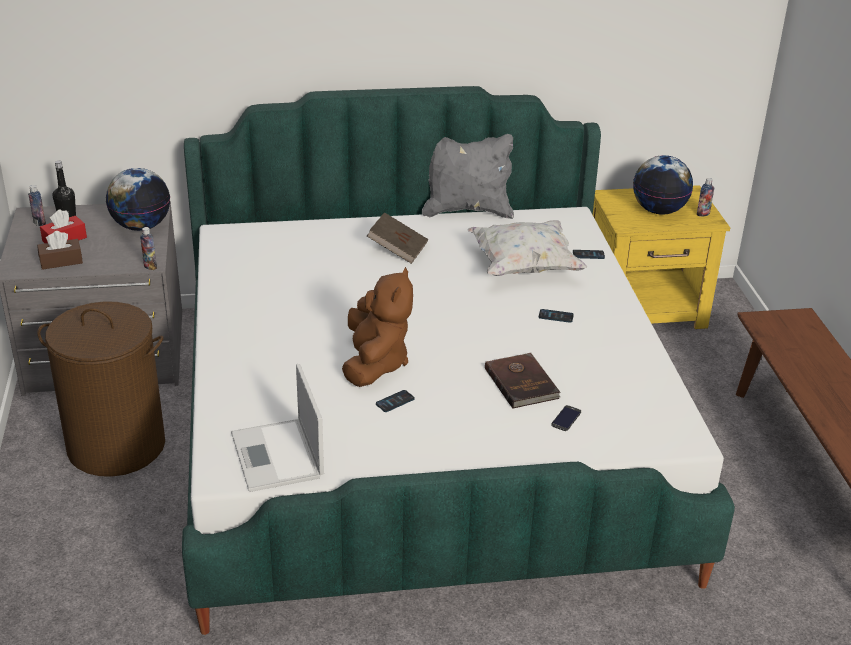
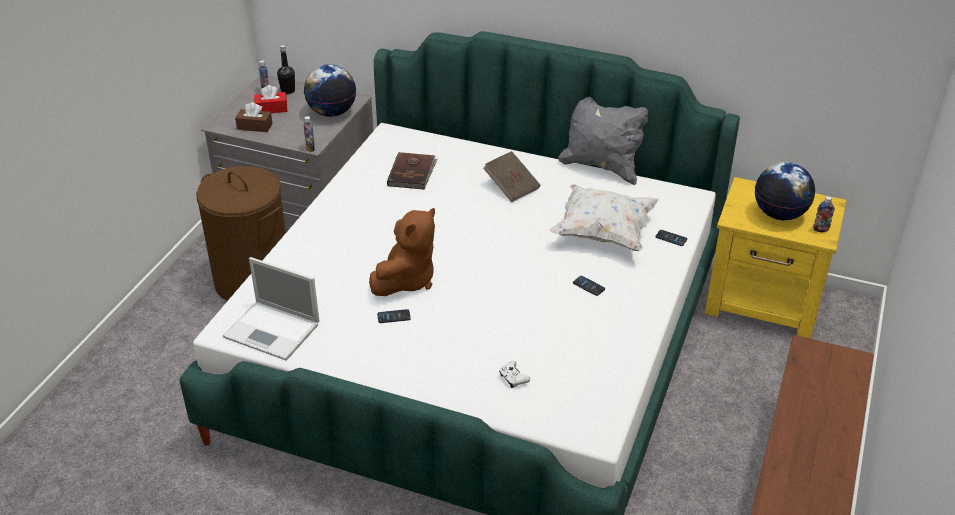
camera: 30 degrees right, 5 degrees up
laptop [231,364,324,492] -> laptop turned 75 degrees counterclockwise [223,257,319,361]
brown book [485,352,561,409] -> brown book moved to [387,152,438,190]
phone [551,405,581,431] -> white game controller [499,361,530,388]

